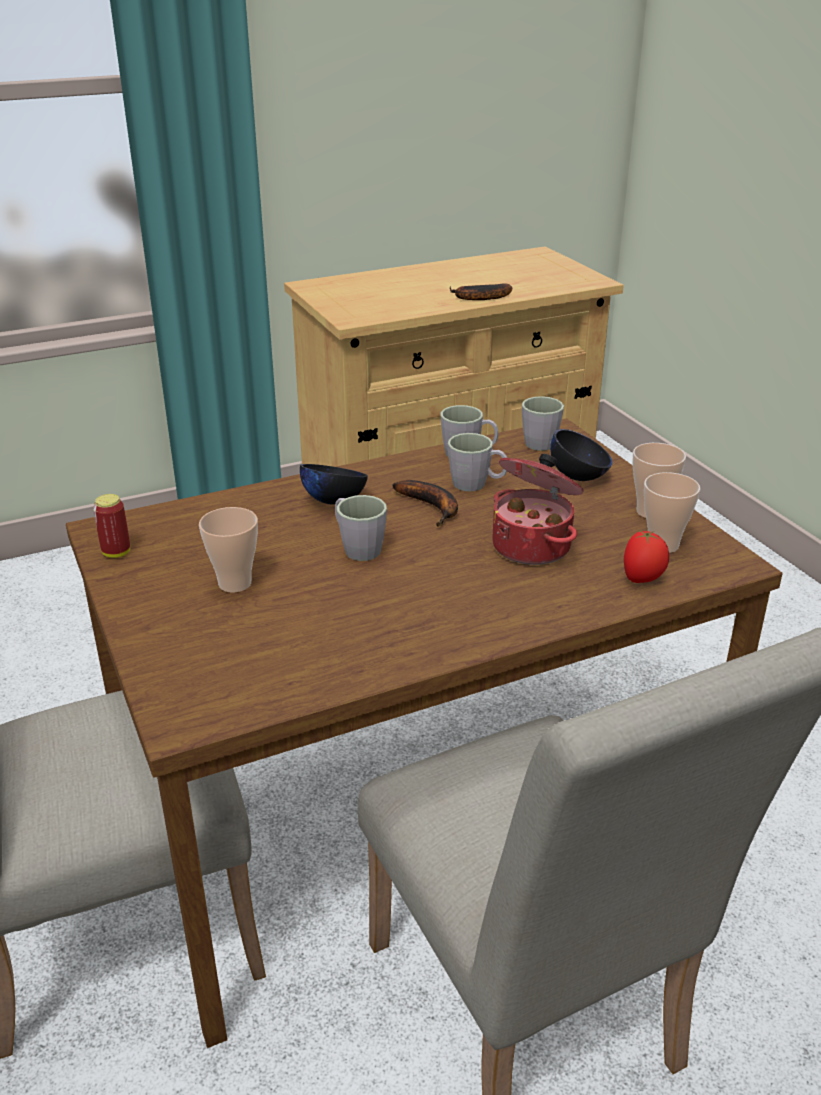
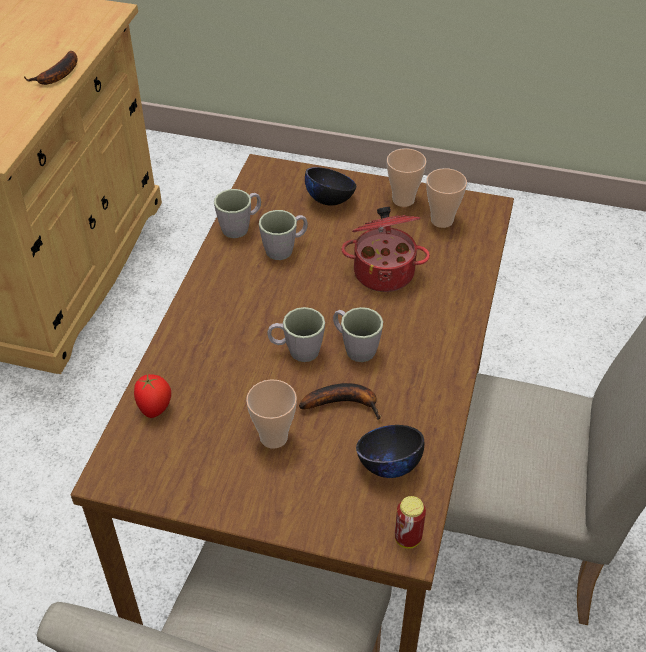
camera: 50 degrees left, 15 degrees up
can [93,494,130,558] -> can moved to [395,496,426,549]
black bowl [300,464,368,505] -> black bowl moved to [356,425,424,478]
banana [392,480,458,526] -> banana moved to [299,383,381,420]
grey mug [522,396,564,451] -> grey mug moved to [333,307,383,362]
tomato [624,531,669,583] -> tomato moved to [134,373,171,418]

